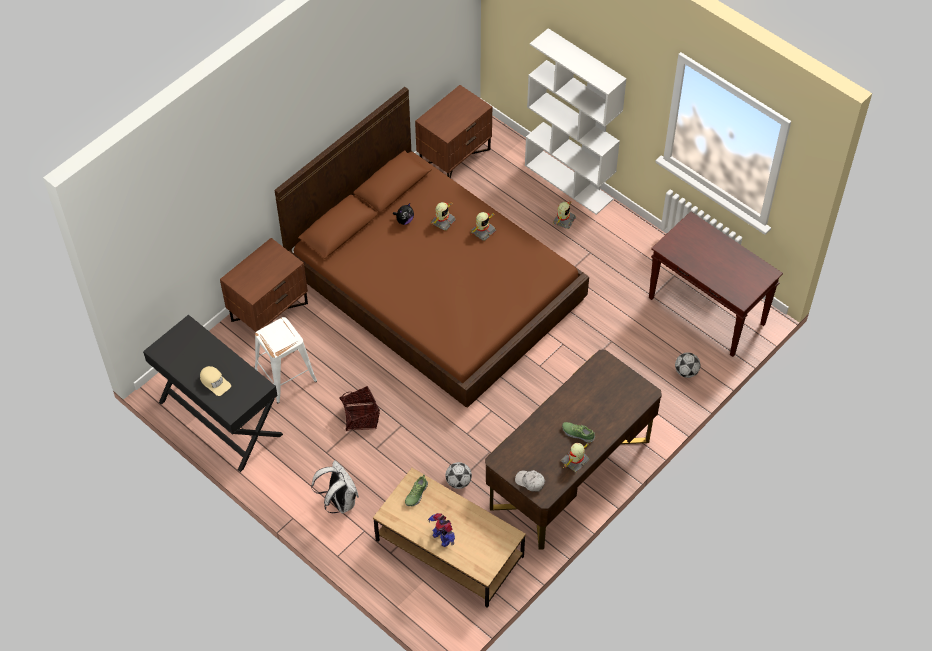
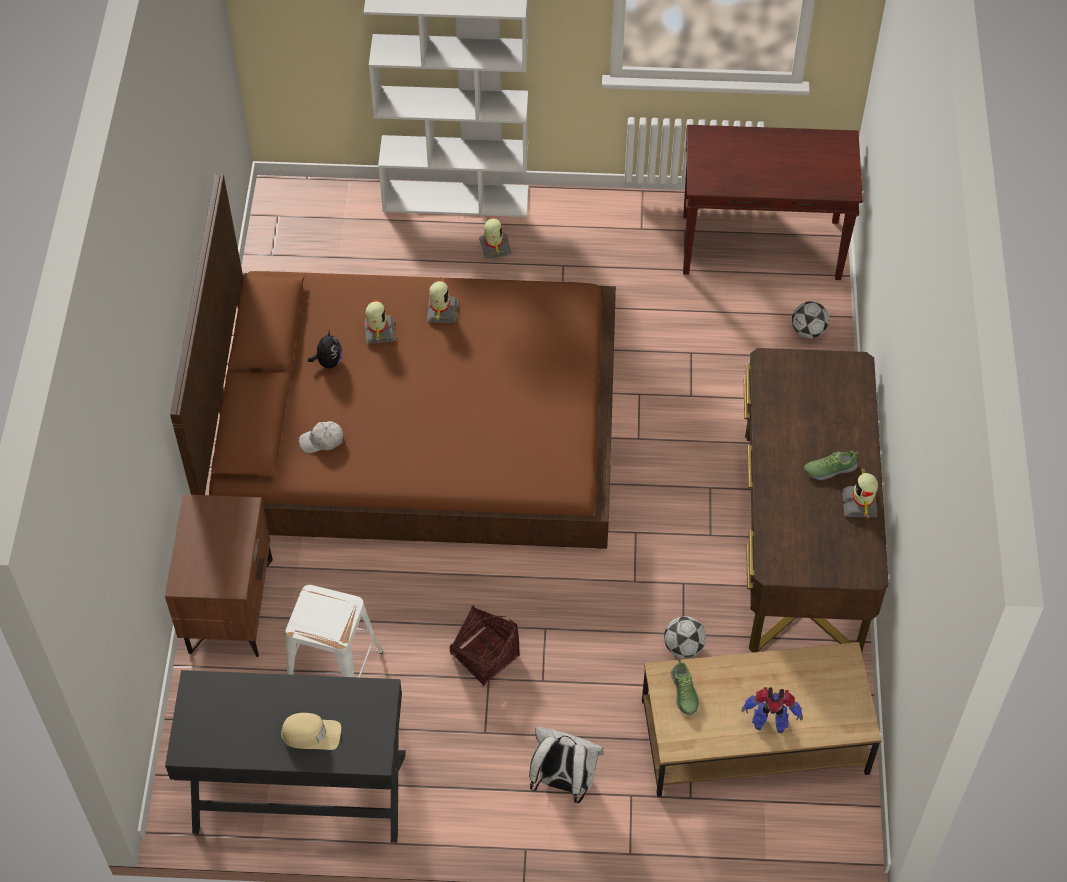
camera: 40 degrees left, 0 degrees up
brown nightstand [415,85,492,178] -> none
white cap [515,470,545,492] -> white cap moved to [299,421,343,453]

